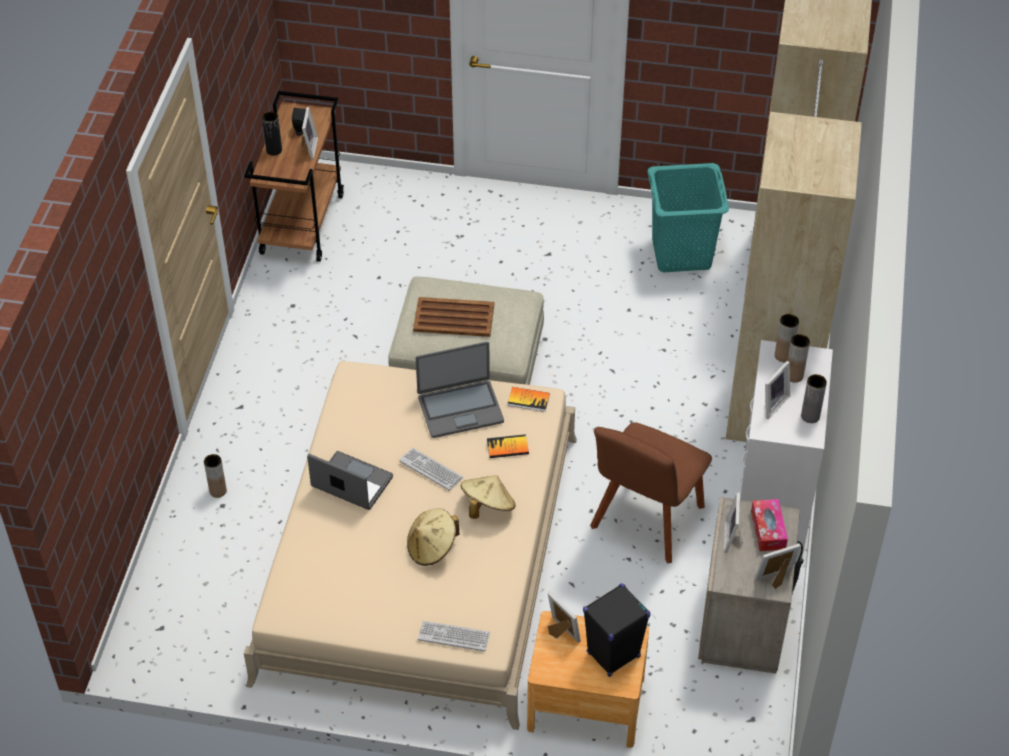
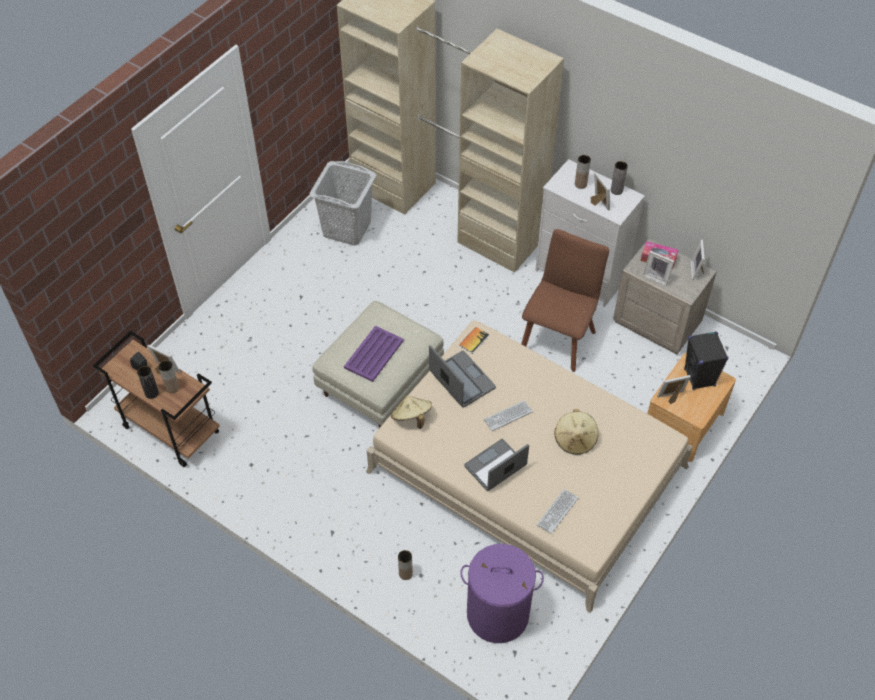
camera: 65 degrees left, 5 degrees up
brown tray [413,297,494,337] -> purple tray [344,326,404,382]
laptop [416,342,504,438] -> laptop turned 45 degrees counterclockwise [429,345,496,408]
keyboard [418,621,490,651] -> keyboard moved to [537,489,579,534]
beige hat [461,475,516,519] -> beige hat moved to [391,395,432,429]
book [487,434,529,458] -> none
brown chair [590,422,712,564] -> brown chair turned 120 degrees counterclockwise [521,229,609,372]
turquoise laundry basket [647,163,729,272] -> grey laundry basket [309,161,376,246]
brown vase [775,314,799,362] -> brown vase moved to [159,360,179,393]
none -> purple laundry basket [460,544,544,643]

